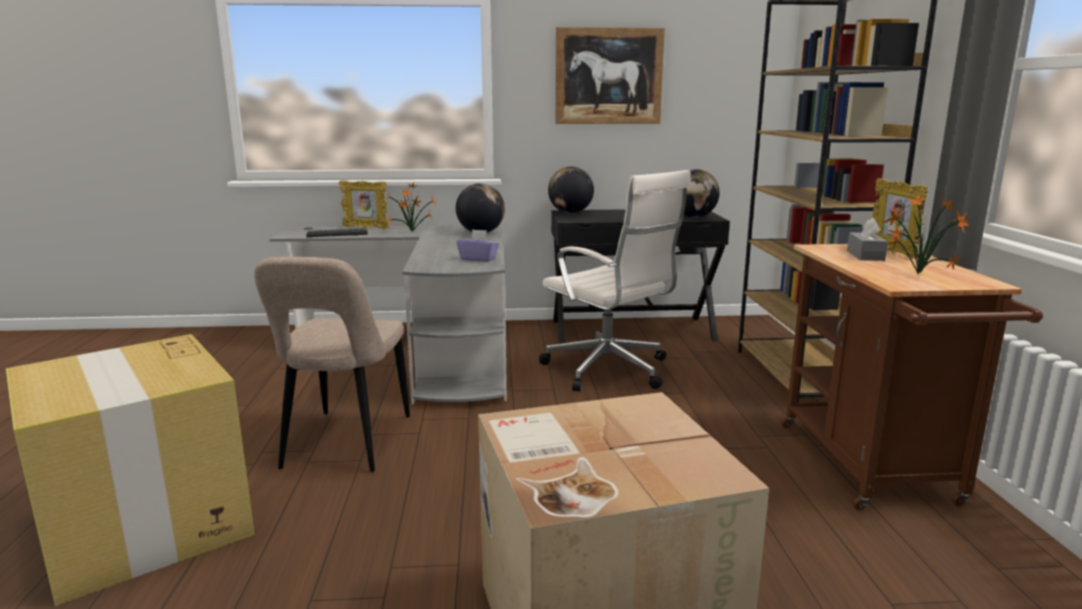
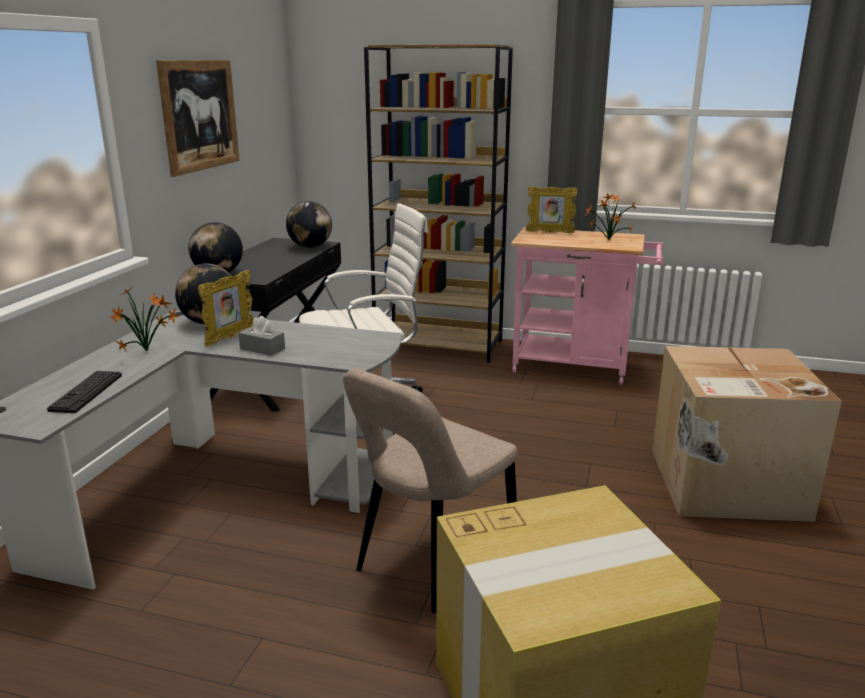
camera: 70 degrees left, 5 degrees up
beige chair [254,257,410,472] -> beige chair turned 105 degrees clockwise [343,368,518,614]
picture frame [339,180,389,229] -> picture frame moved to [198,270,254,347]
purple tissue box [457,229,499,262] -> none
brown cart [781,244,1043,511] -> pink cart [511,227,664,385]
grey tissue box [847,218,888,261] -> grey tissue box moved to [238,316,285,356]

